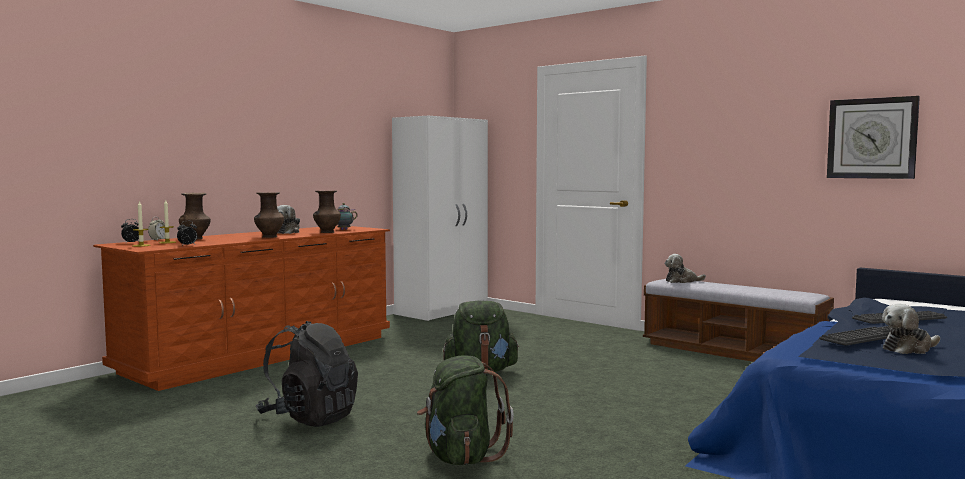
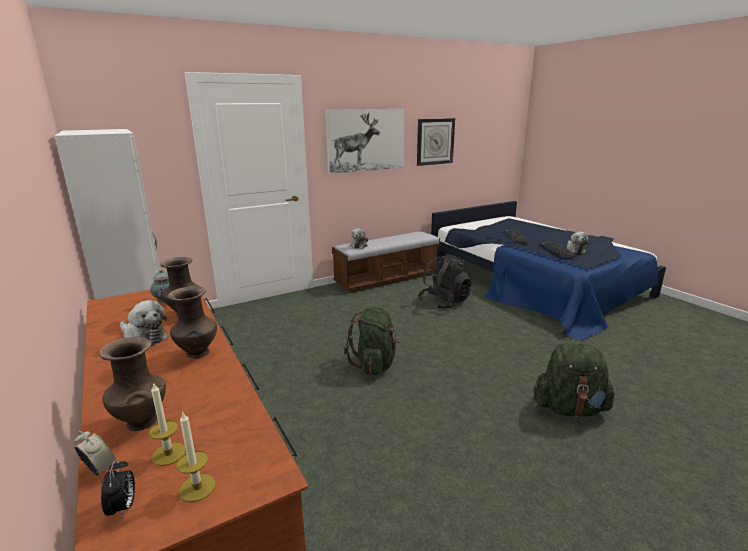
camera: 70 degrees left, 15 degrees up
alarm clock [177,221,197,246] -> none
black backpack [256,321,358,427] -> black backpack moved to [418,254,472,309]
none -> picture [326,109,405,174]

